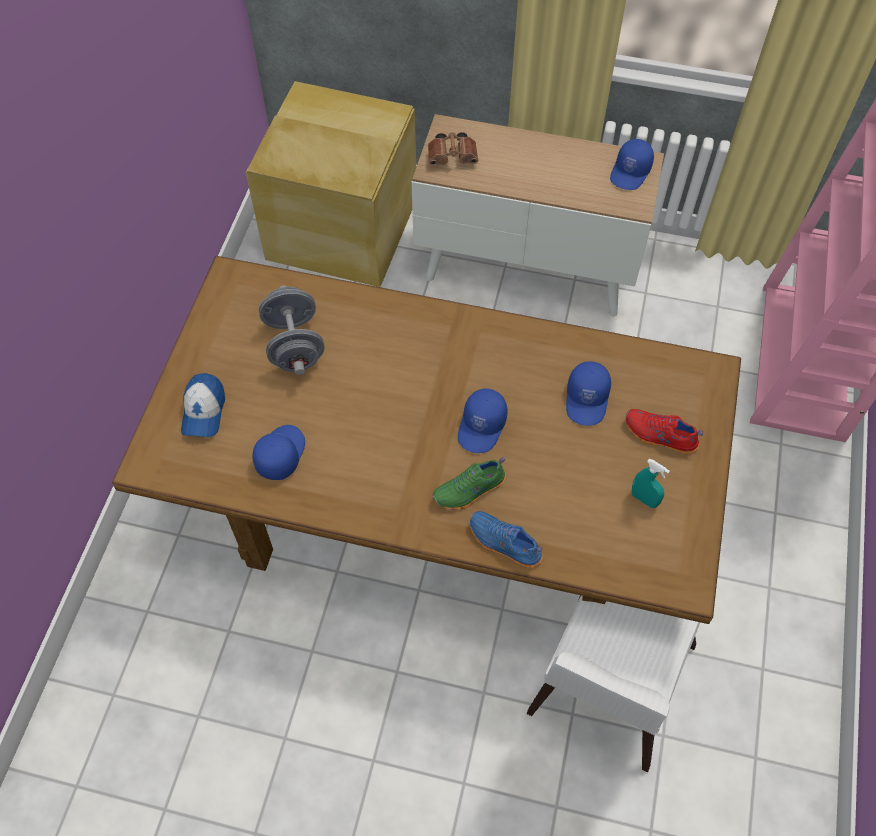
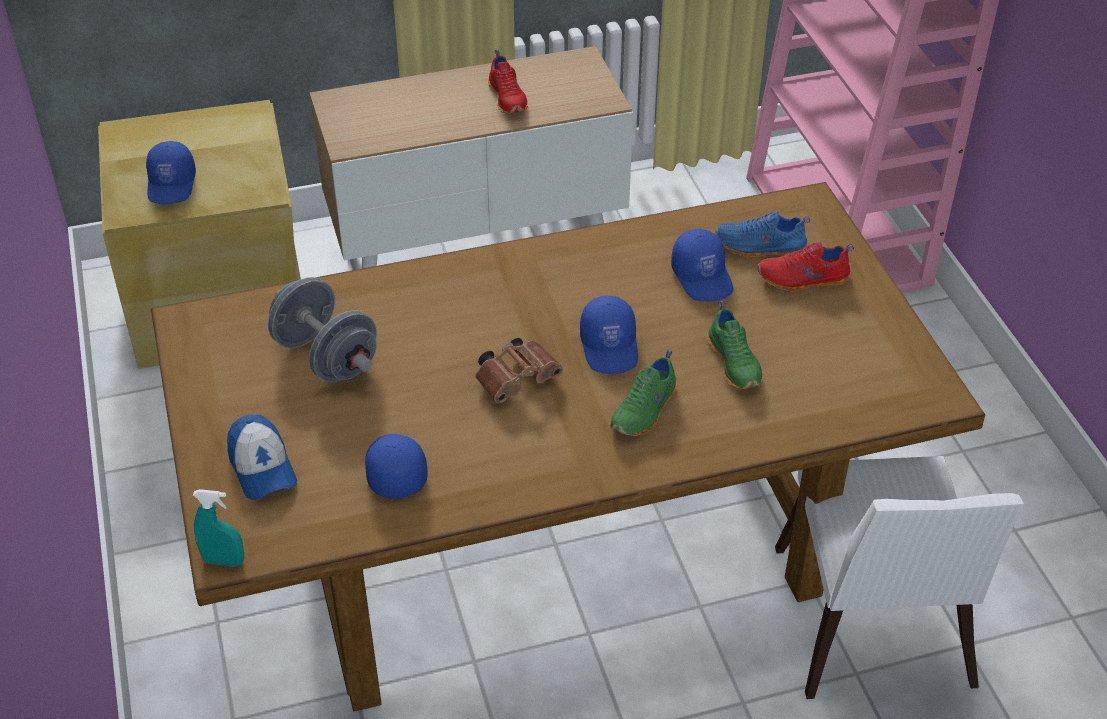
camera: 30 degrees left, 15 degrees down
brown binoculars [428,132,478,166] -> brown binoculars moved to [475,338,563,403]
blue shoe [470,511,543,568] -> blue shoe moved to [715,211,810,257]
blue cap [610,139,654,190] -> blue cap moved to [146,141,196,204]
turquoise spray bottle [631,459,670,508] -> turquoise spray bottle moved to [193,489,244,567]
none -> red shoe [488,50,528,114]
none -> green shoe [707,301,762,389]

